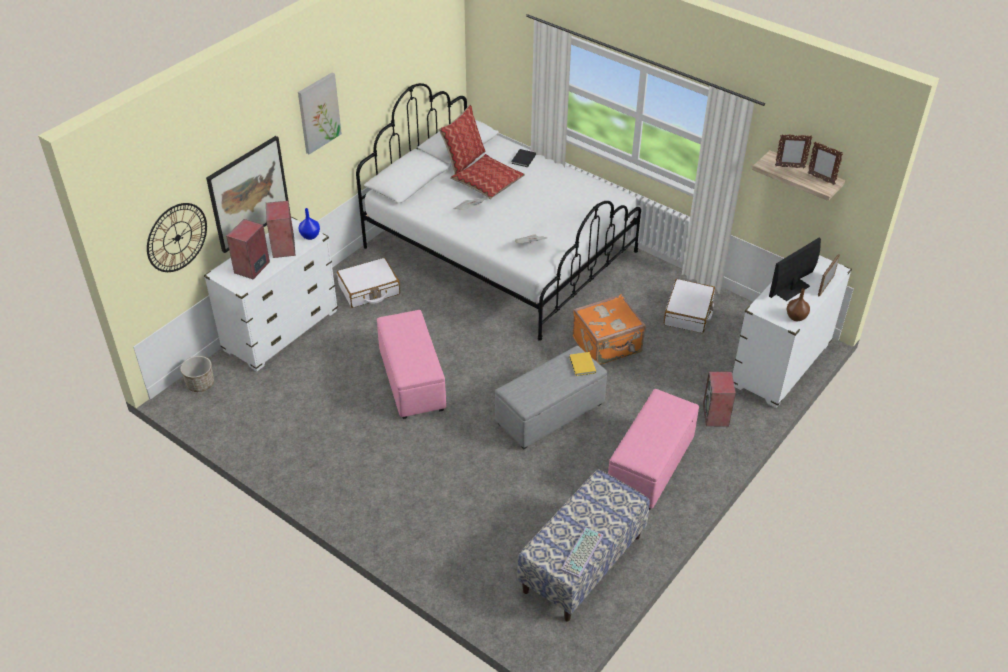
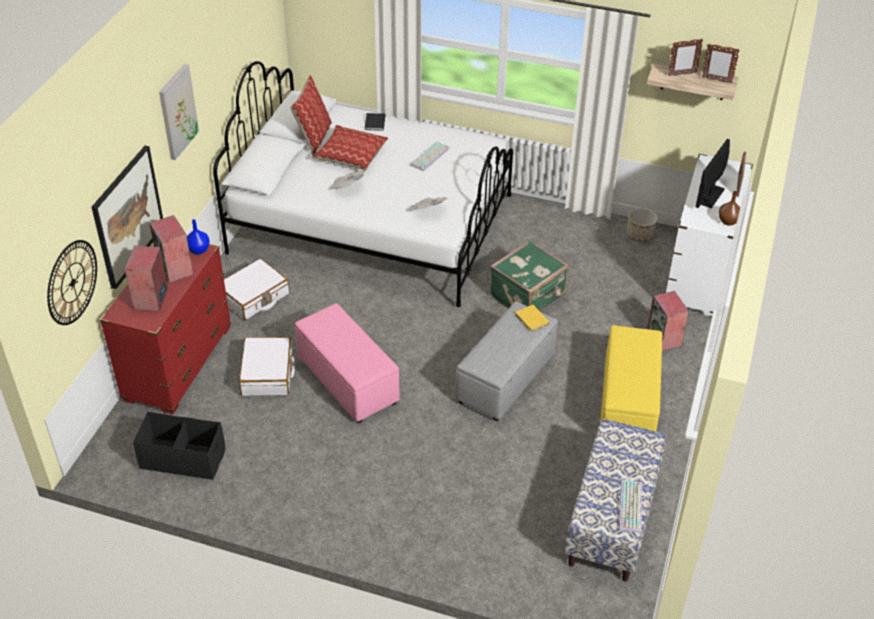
camera: 20 degrees left, 0 degrees up
planter [181,356,214,392] -> planter moved to [627,208,658,242]
white dresser [204,217,338,372] -> red dresser [100,244,231,414]
orange suitcase [573,294,646,365] -> green suitcase [489,240,569,311]
pink ottoman [608,389,699,510] -> yellow ottoman [600,325,662,431]
white suitcase [664,279,715,333] -> white suitcase moved to [239,337,295,396]
none -> black storage box [133,412,225,480]
none -> keyboard [410,141,450,171]

